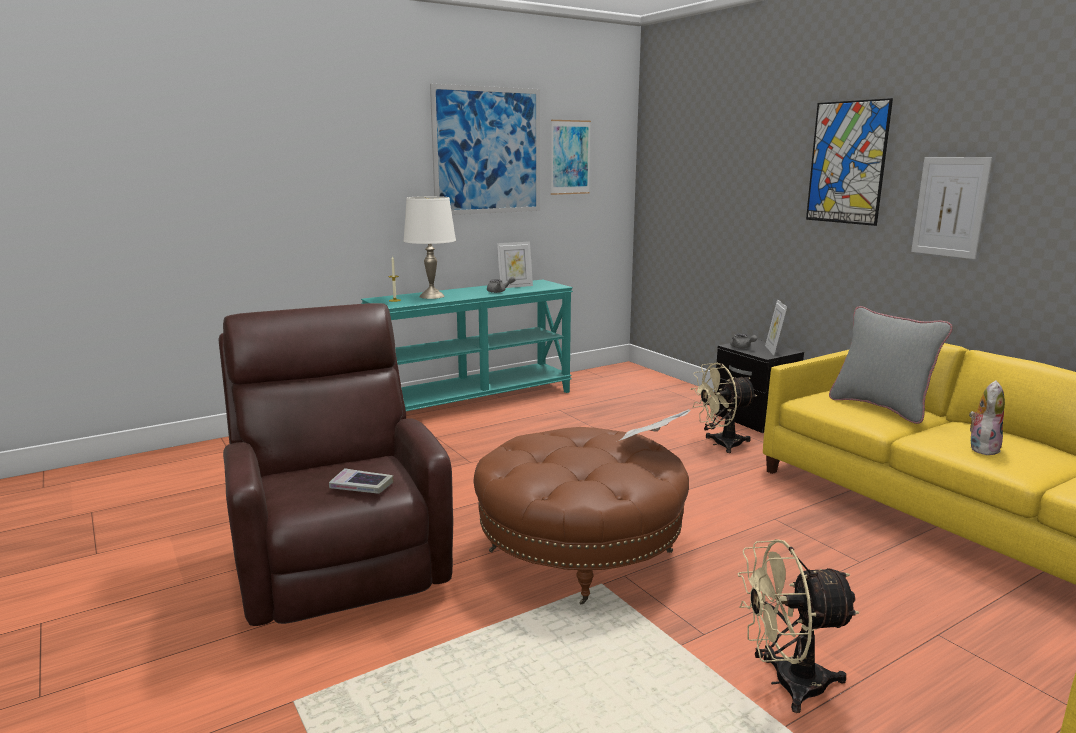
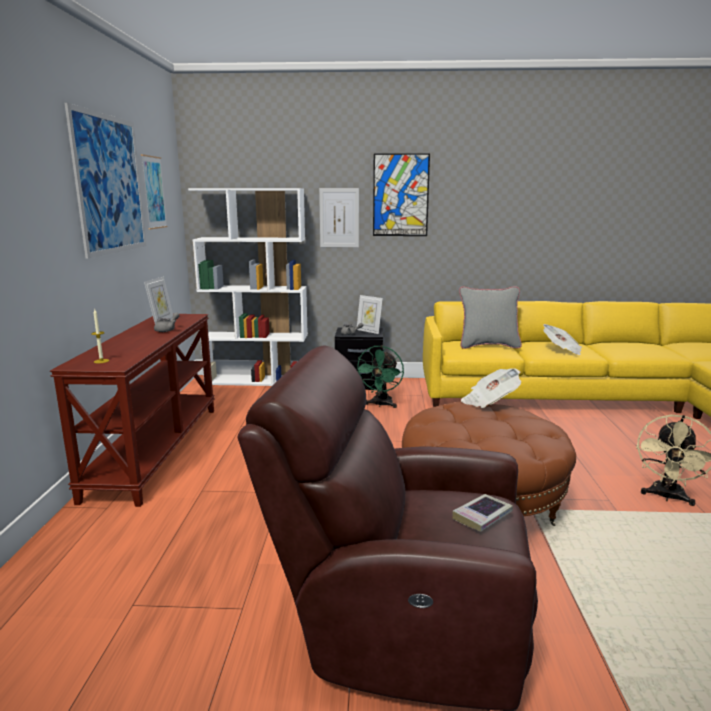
camera: 55 degrees left, 0 degrees up
turquoise console table [361,280,573,411] -> brown console table [50,314,215,507]
white table lamp [403,196,456,299] -> none
beige fan [690,363,757,453] -> green fan [356,345,404,408]
picture [911,157,992,259] -> picture moved to [319,188,359,247]
plush toy [969,381,1005,456] -> newspaper [543,324,582,355]
none -> white bookcase [188,188,308,386]

